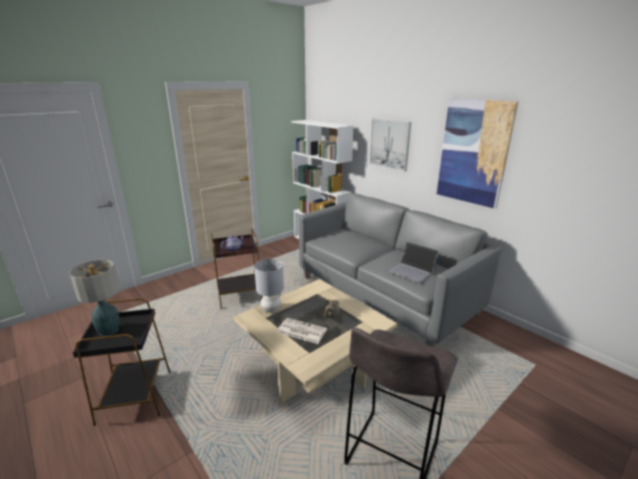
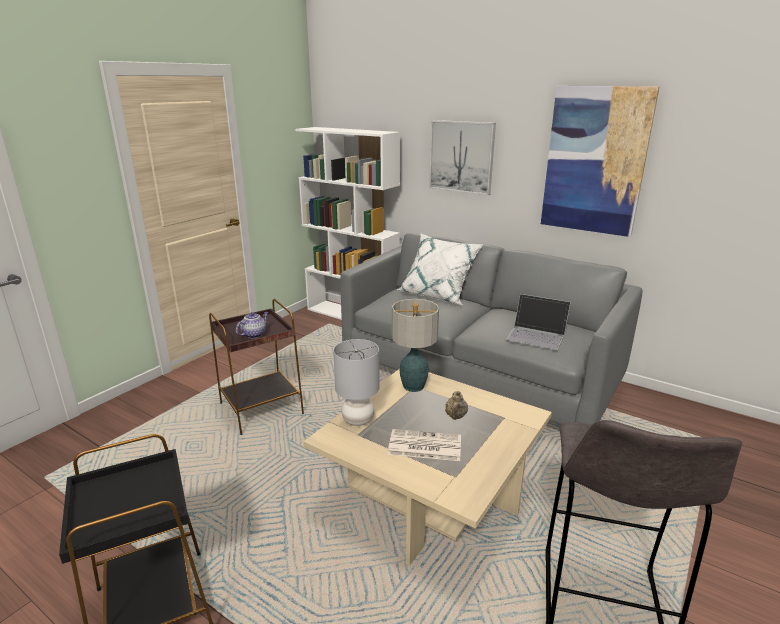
camera: 15 degrees left, 0 degrees up
table lamp [69,260,120,336] -> table lamp moved to [392,299,439,392]
none -> white pillow [397,234,483,305]

